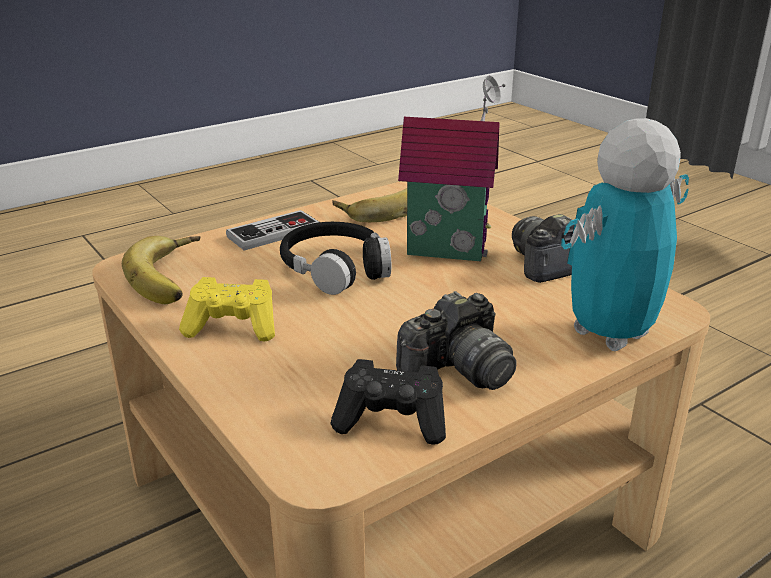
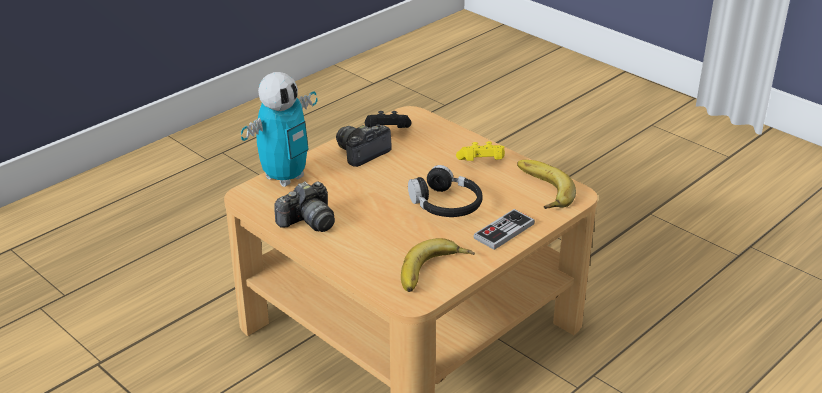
camera: 170 degrees right, 5 degrees up
toy house [398,75,506,261] -> none

